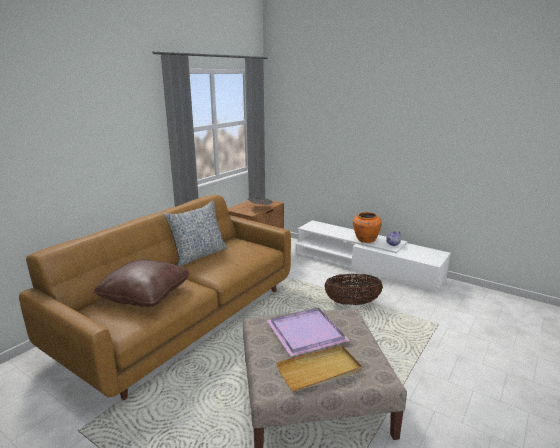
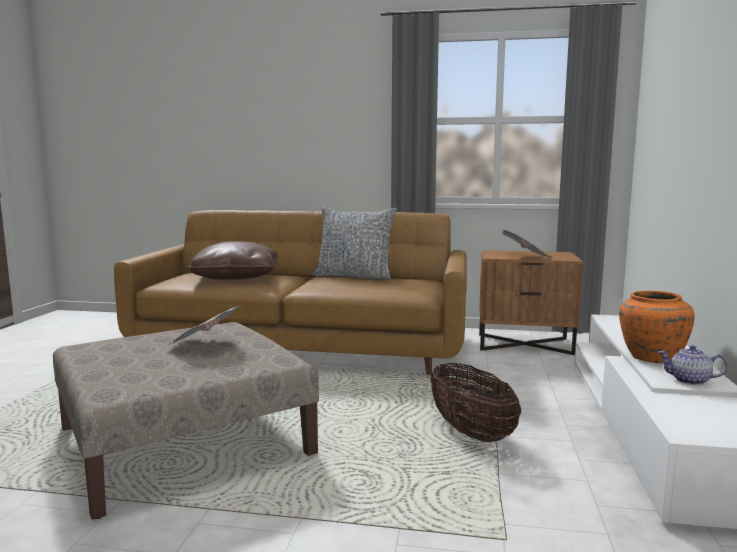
camera: 65 degrees right, 10 degrees down
purple tray [267,307,350,357] -> newspaper [169,306,240,344]
beige tray [277,346,362,392] -> none

